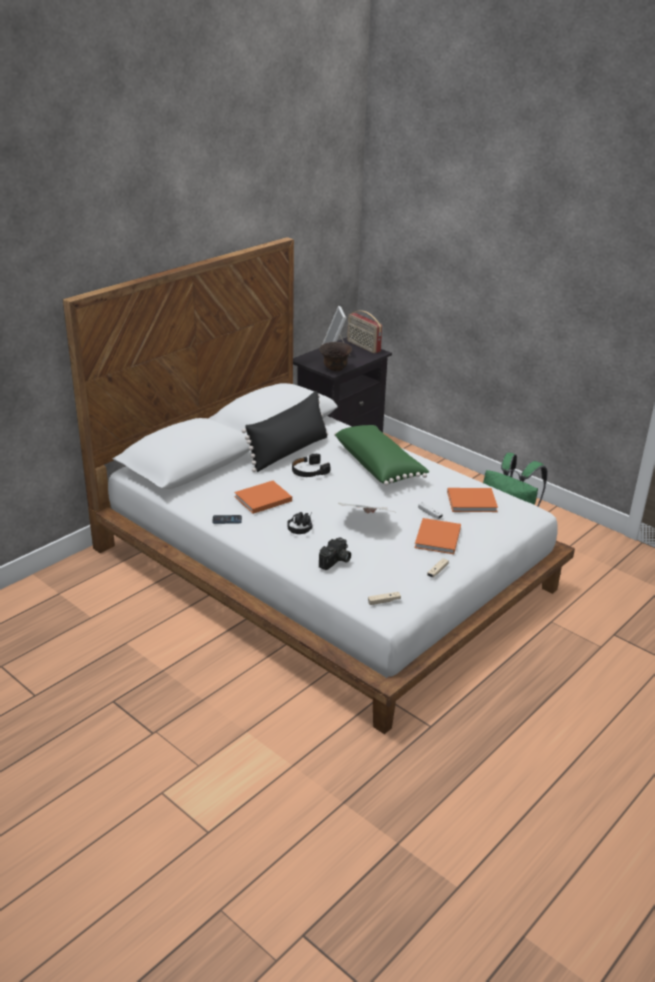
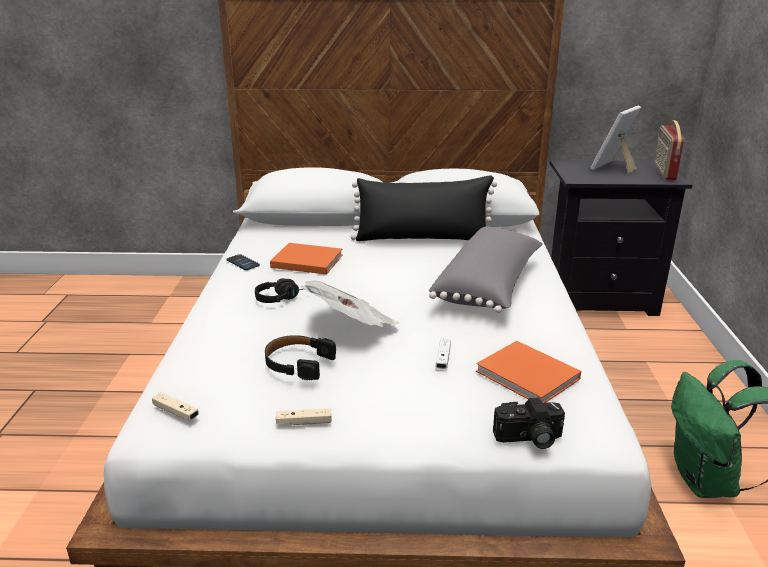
camera: 50 degrees right, 5 degrees down
black headphones [292,454,331,477] -> black headphones moved to [265,335,336,380]
brown bowl [319,342,352,371] -> none
camera [319,537,351,570] -> camera moved to [493,398,565,449]
green pillow [334,425,429,486] -> grey pillow [429,227,543,313]
orange book [414,518,461,554] -> none

